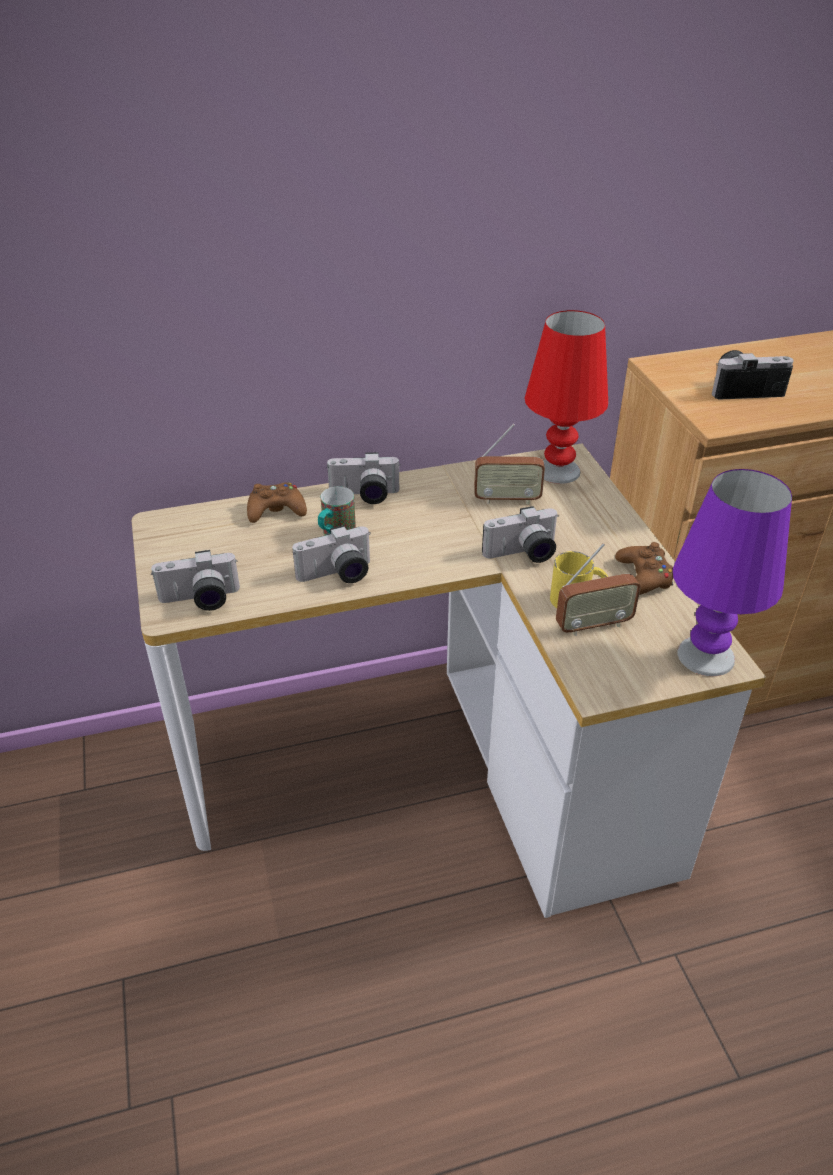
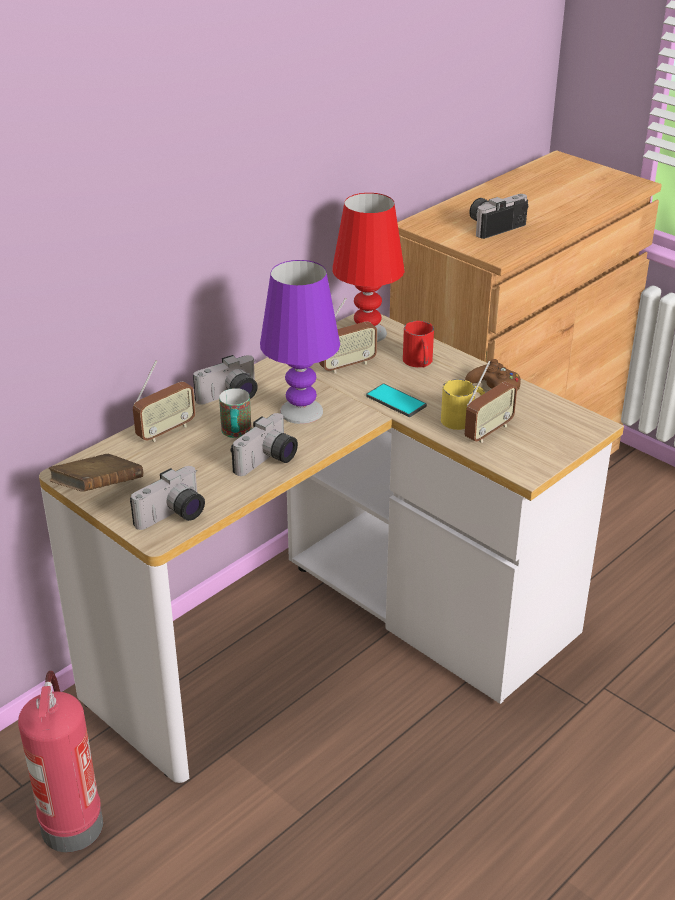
camera: 30 degrees left, 5 degrees down
brown game controller [247,482,307,523] -> radio [133,360,196,442]
camera [482,506,559,563] -> phone [366,383,427,417]
purple table lamp [673,469,792,676] -> purple table lamp moved to [260,260,340,424]
none -> fire extinguisher [18,671,103,852]
none -> brown book [49,454,143,492]
none -> red mug [403,321,434,367]

